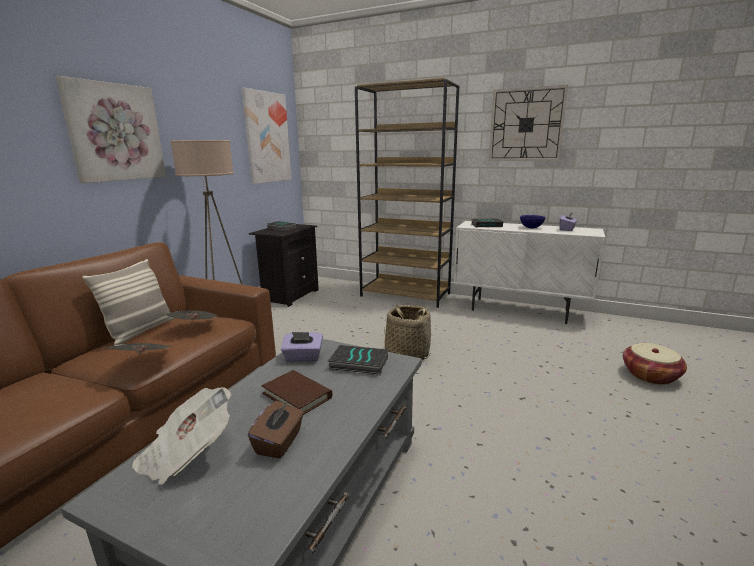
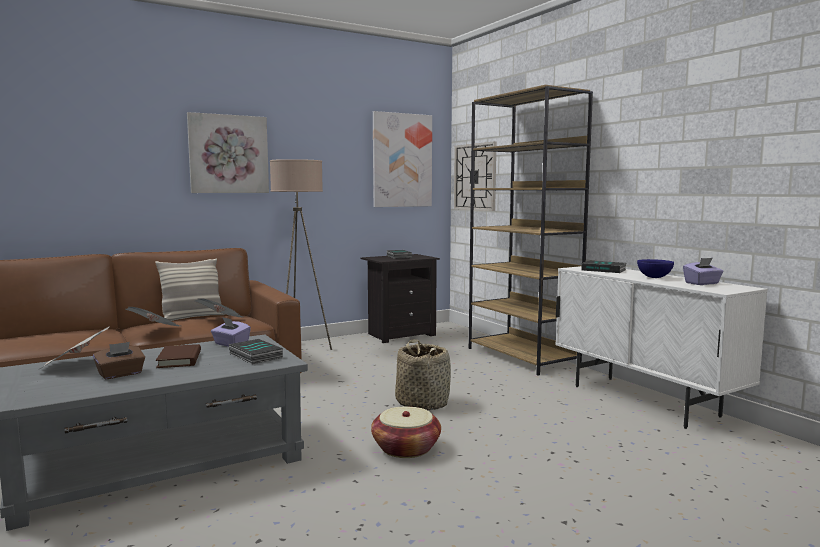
camera: 35 degrees right, 10 degrees down
wall clock [489,85,568,161] -> wall clock moved to [454,141,496,211]
basket [623,343,687,385] -> basket moved to [371,407,441,458]

